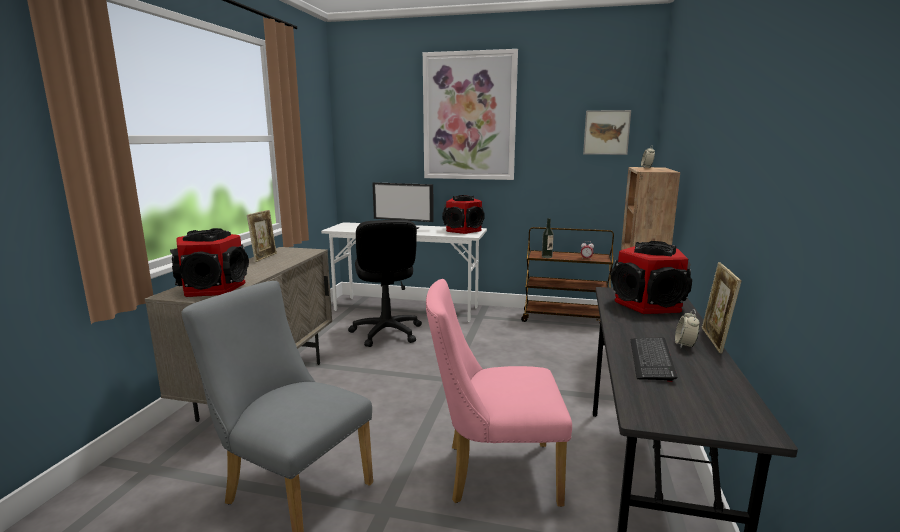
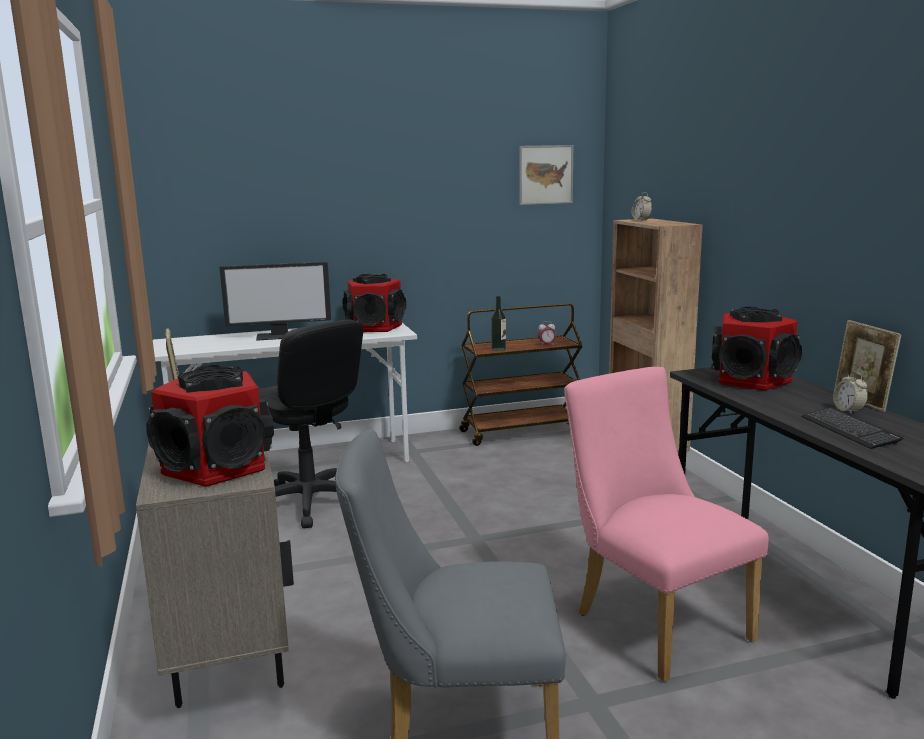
camera: 30 degrees left, 0 degrees up
picture [423,49,518,180] -> none
pink chair [426,279,572,507] -> pink chair turned 90 degrees clockwise [564,367,769,682]

